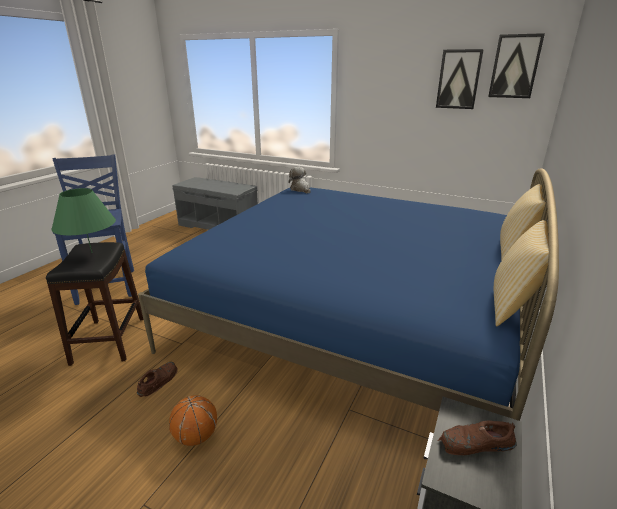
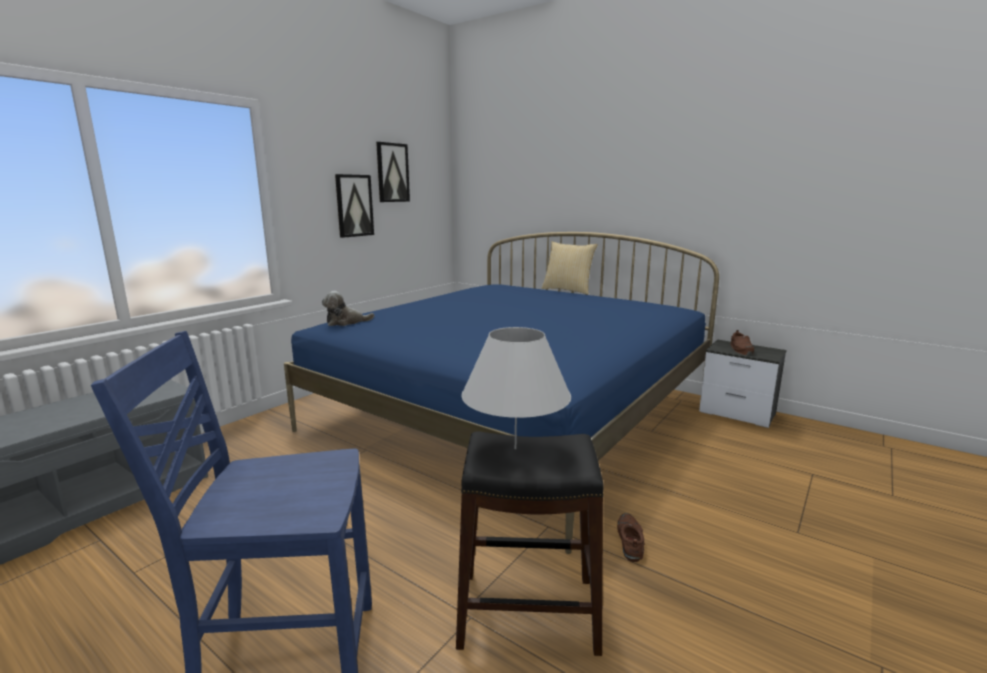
camera: 80 degrees left, 10 degrees down
green table lamp [51,188,116,253] -> white table lamp [461,327,571,449]
brown shoe [137,362,178,397] -> brown shoe turned 60 degrees clockwise [617,513,645,562]
basketball [169,395,217,446] -> none
picture [488,33,545,98] -> picture moved to [335,174,374,238]
pillow [494,220,549,326] -> none

